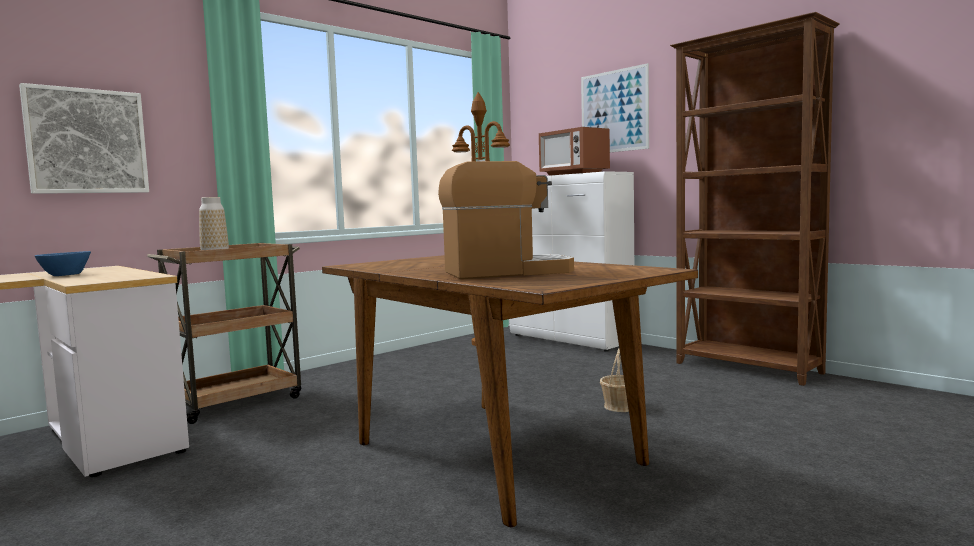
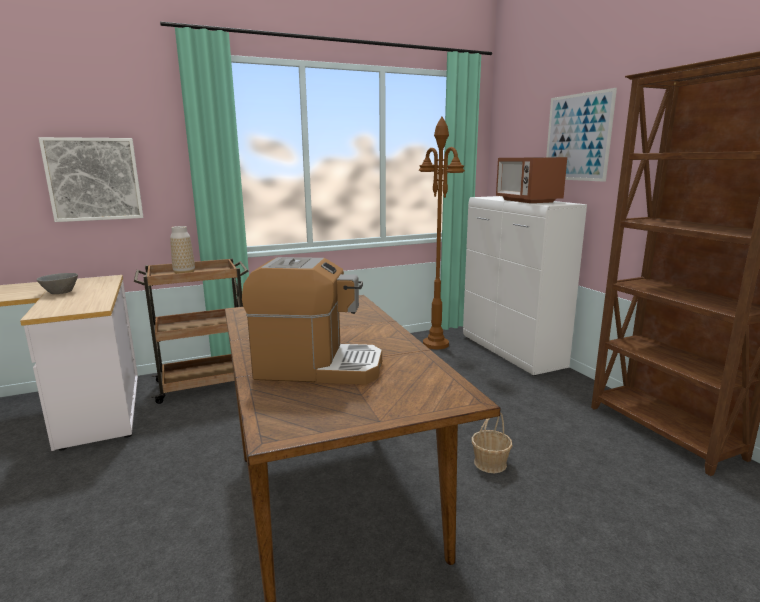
camera: 20 degrees right, 10 degrees up
blue bowl [35,251,91,276] -> grey bowl [36,273,78,294]

